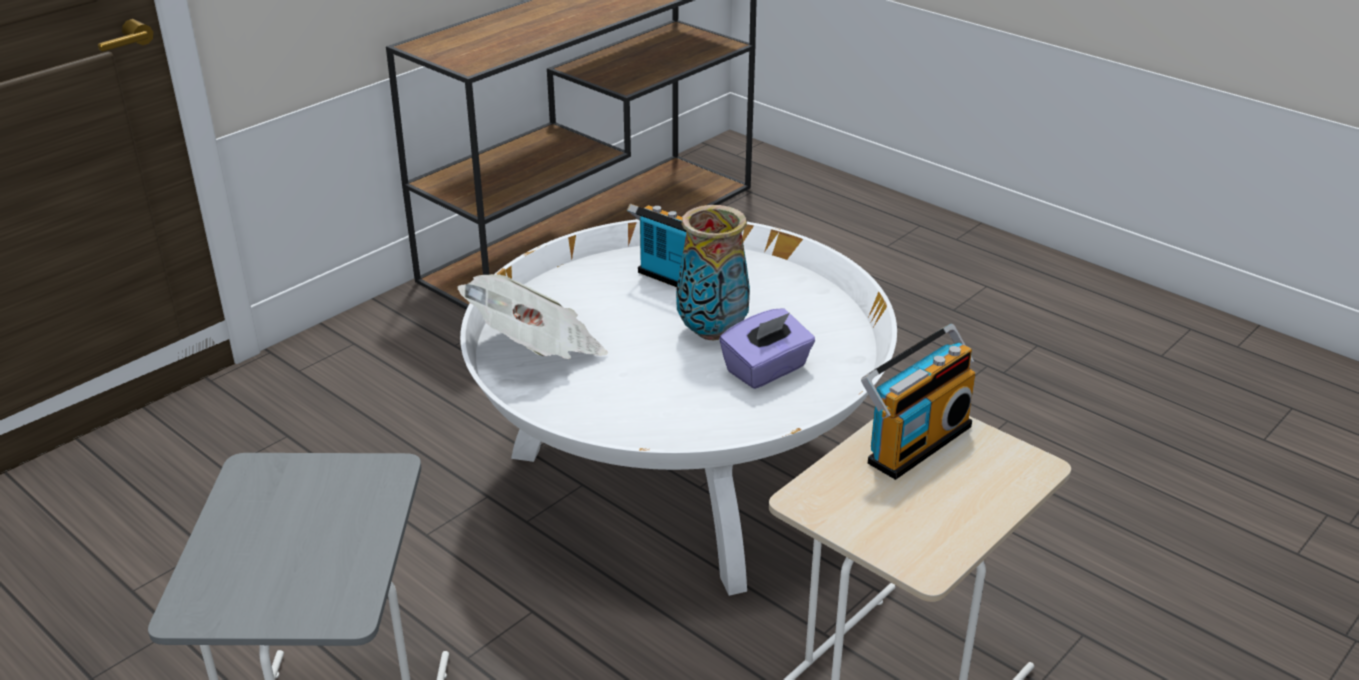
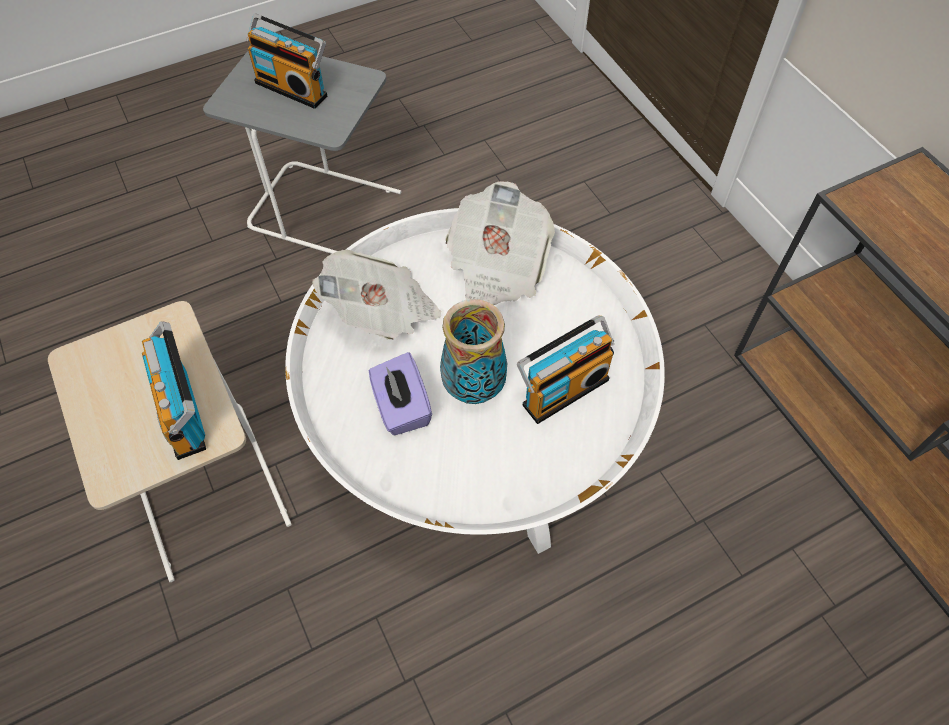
camera: 110 degrees right, 25 degrees up
none -> radio [246,14,328,109]
none -> newspaper [312,249,441,340]

